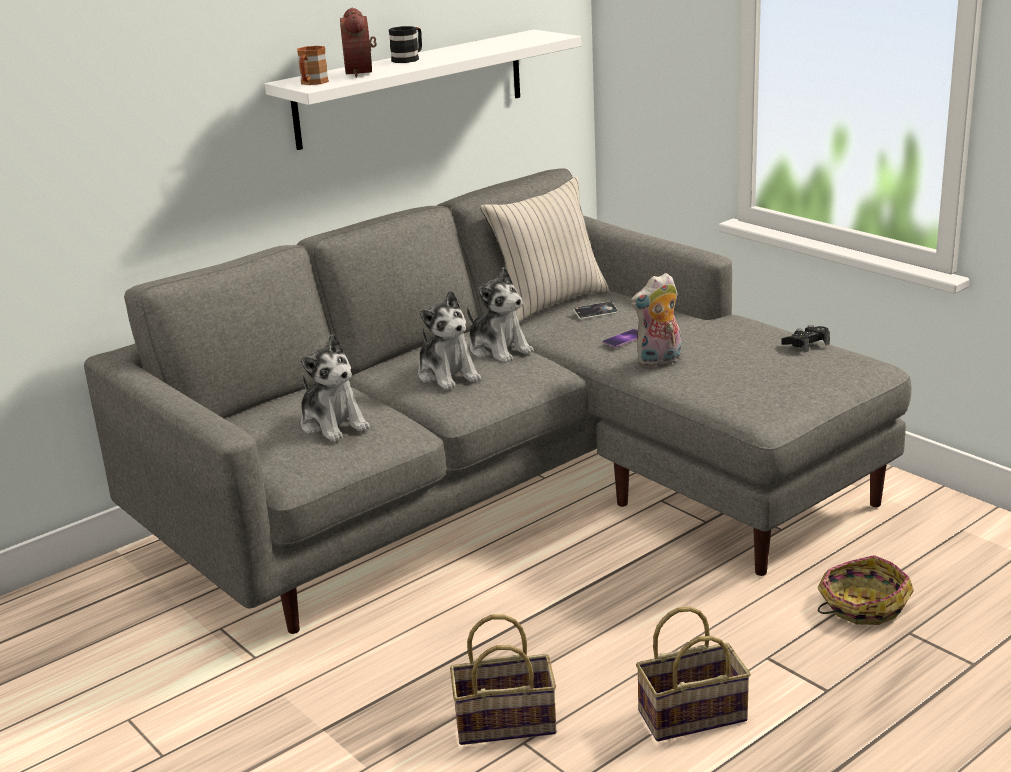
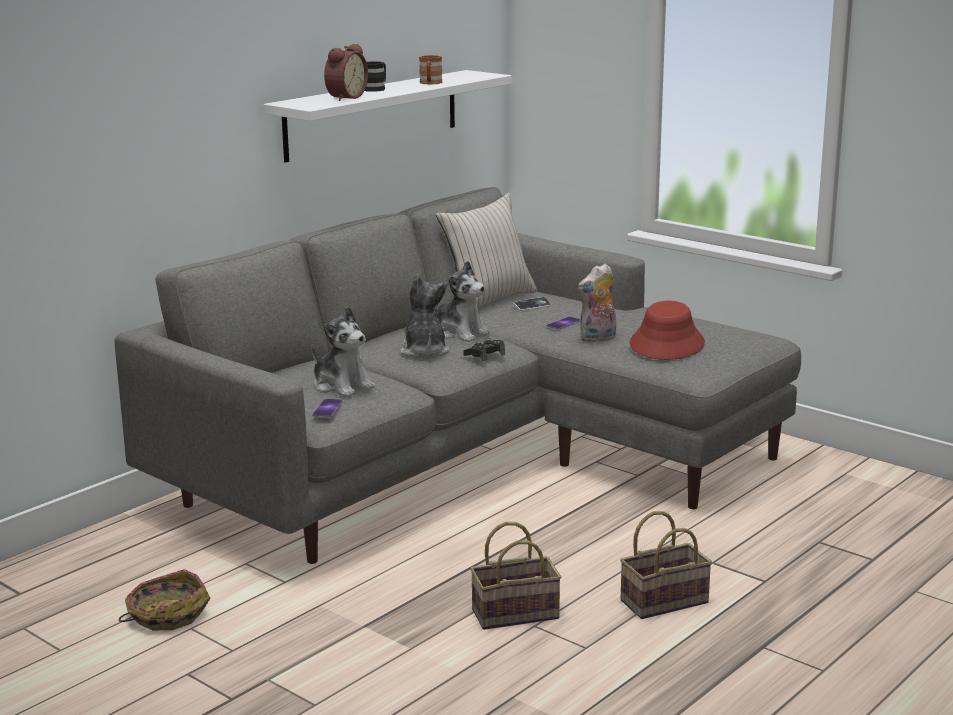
camera: 10 degrees left, 5 degrees down
brown mug [297,46,329,85] -> brown mug moved to [419,55,443,85]
alarm clock [340,8,377,78] -> alarm clock turned 135 degrees counterclockwise [324,44,368,101]
plush toy [418,290,481,390] -> plush toy turned 150 degrees counterclockwise [400,273,449,358]
black game controller [781,325,830,353] -> black game controller moved to [464,339,505,362]
basket [817,555,914,625] -> basket moved to [119,569,211,630]
none -> phone [312,399,343,417]
none -> red hat [630,301,705,360]

